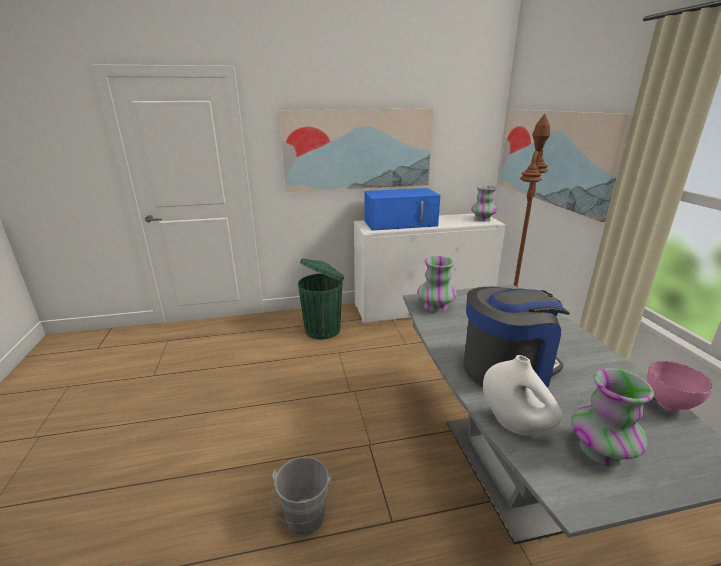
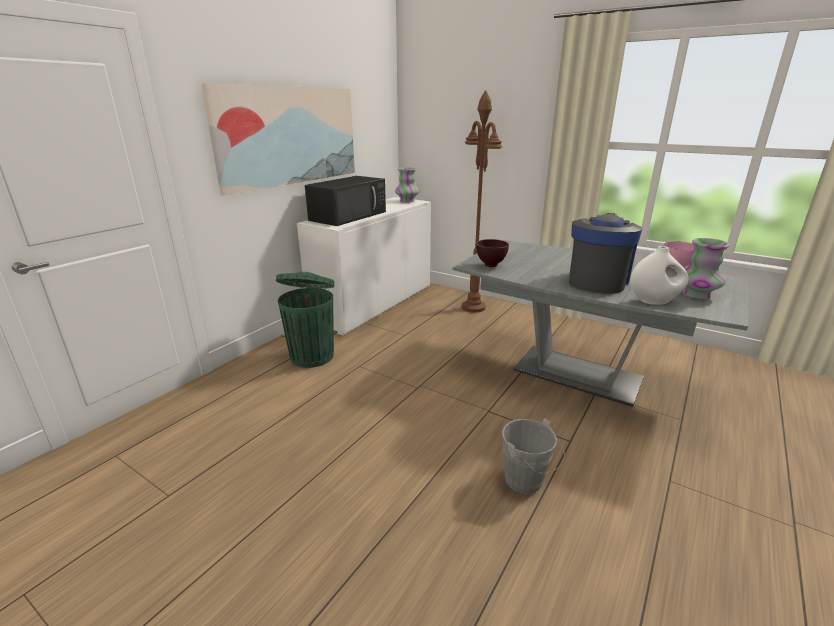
camera: 45 degrees left, 0 degrees up
blue microwave [364,188,441,231] -> black microwave [305,176,386,226]
vase [417,256,457,312] -> brown bowl [476,239,509,267]
picture [499,109,632,222] -> none

